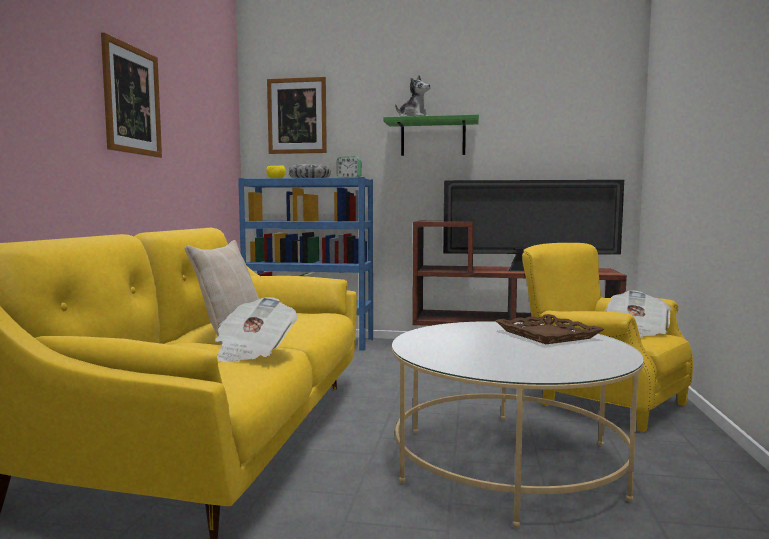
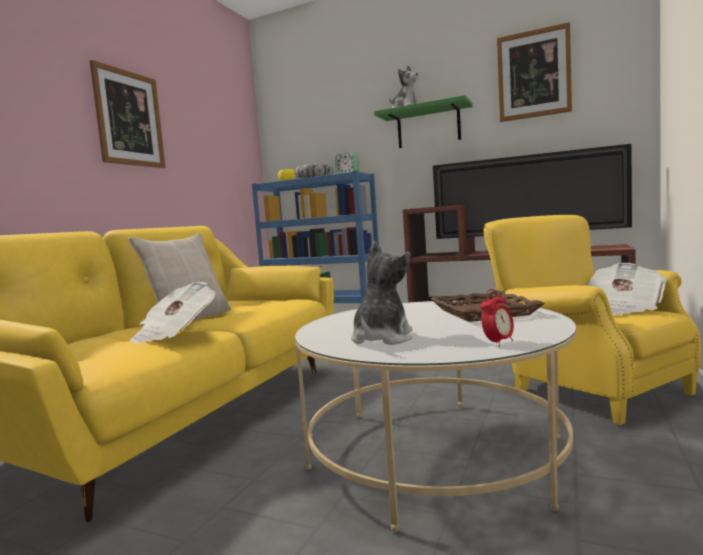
camera: 15 degrees right, 0 degrees up
picture [267,77,327,154] -> picture moved to [497,22,572,122]
none -> plush toy [351,241,412,345]
none -> alarm clock [480,289,514,346]

